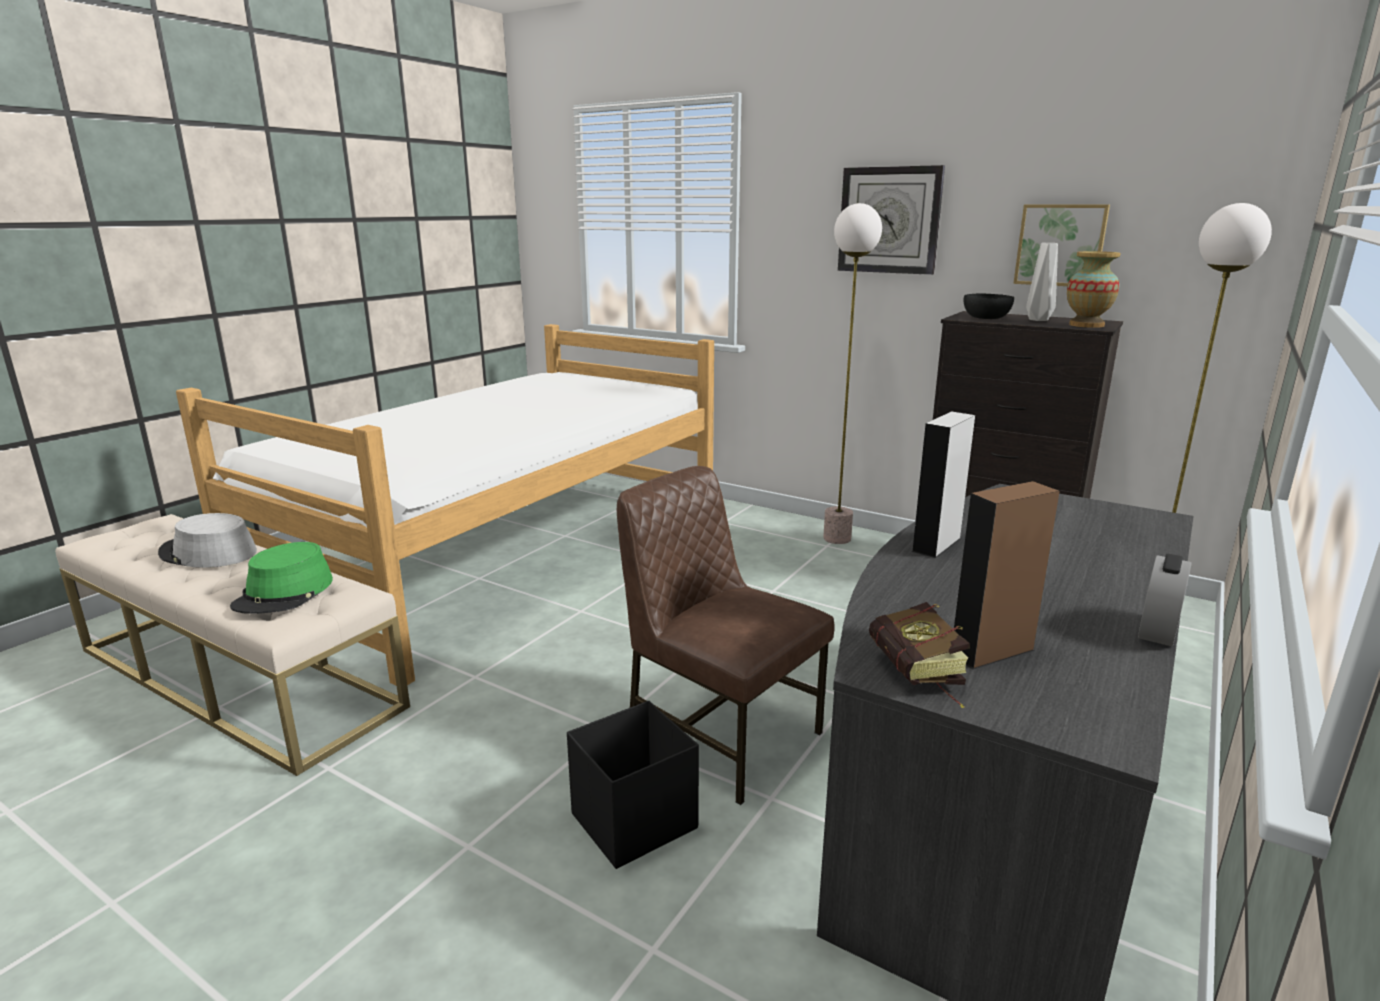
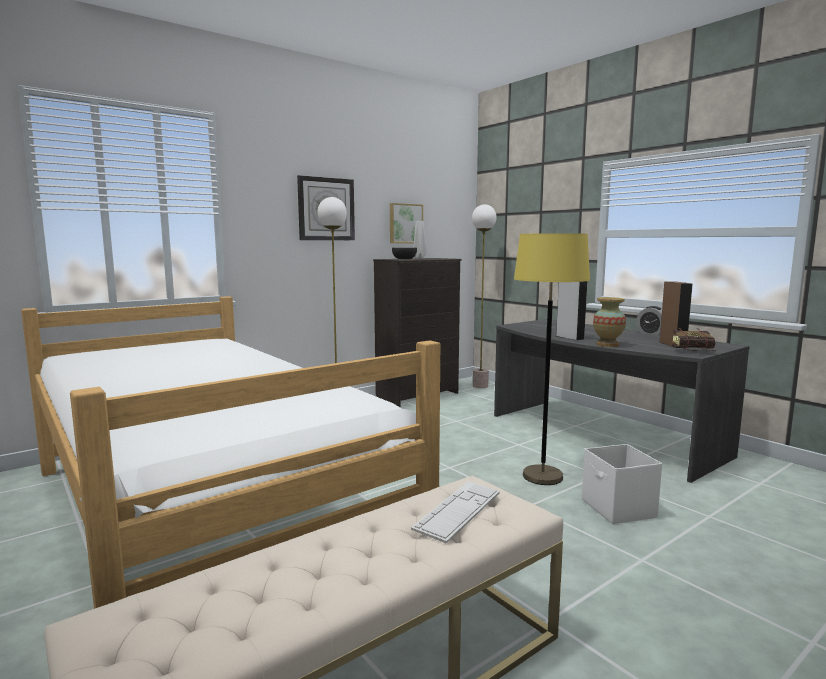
camera: 70 degrees left, 10 degrees down
grey hat [158,513,257,568] -> none
green hat [230,542,333,614] -> keyboard [411,481,500,544]
black storage box [567,701,699,869] -> white storage box [582,444,662,524]
brown chair [617,466,835,805] -> yellow floor lamp [514,233,590,485]
vase [1067,251,1120,328] -> vase moved to [593,297,626,347]

